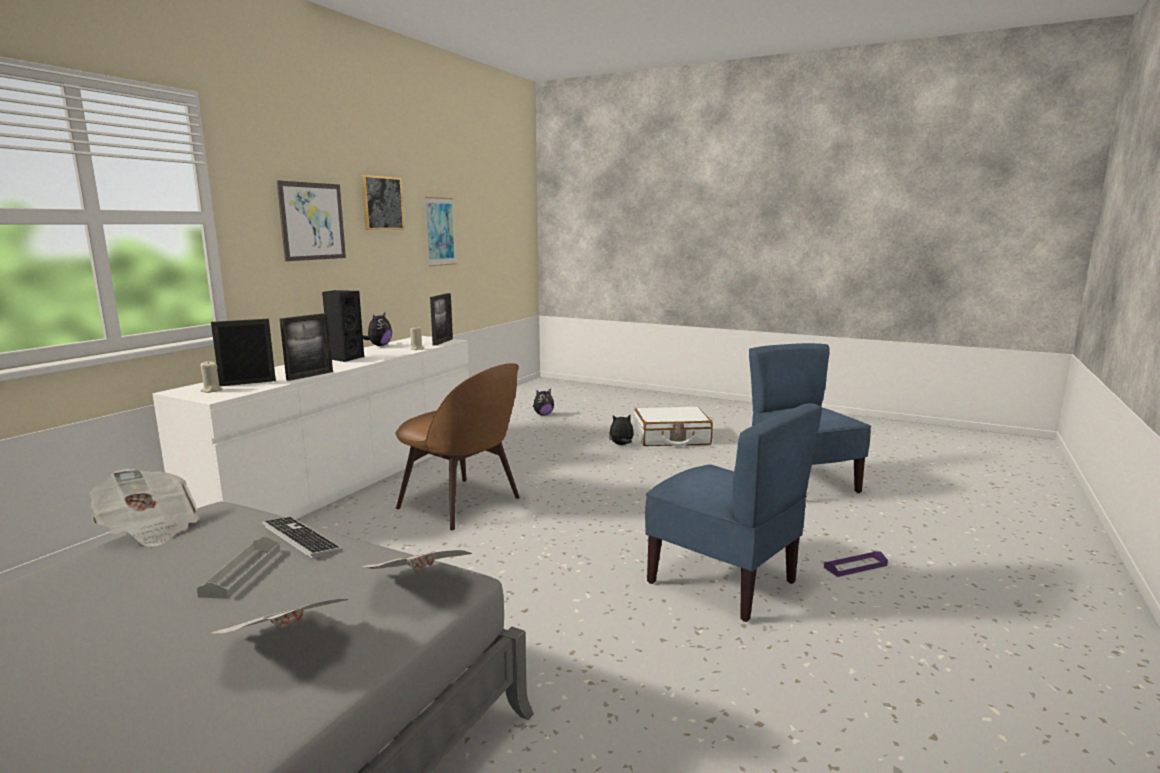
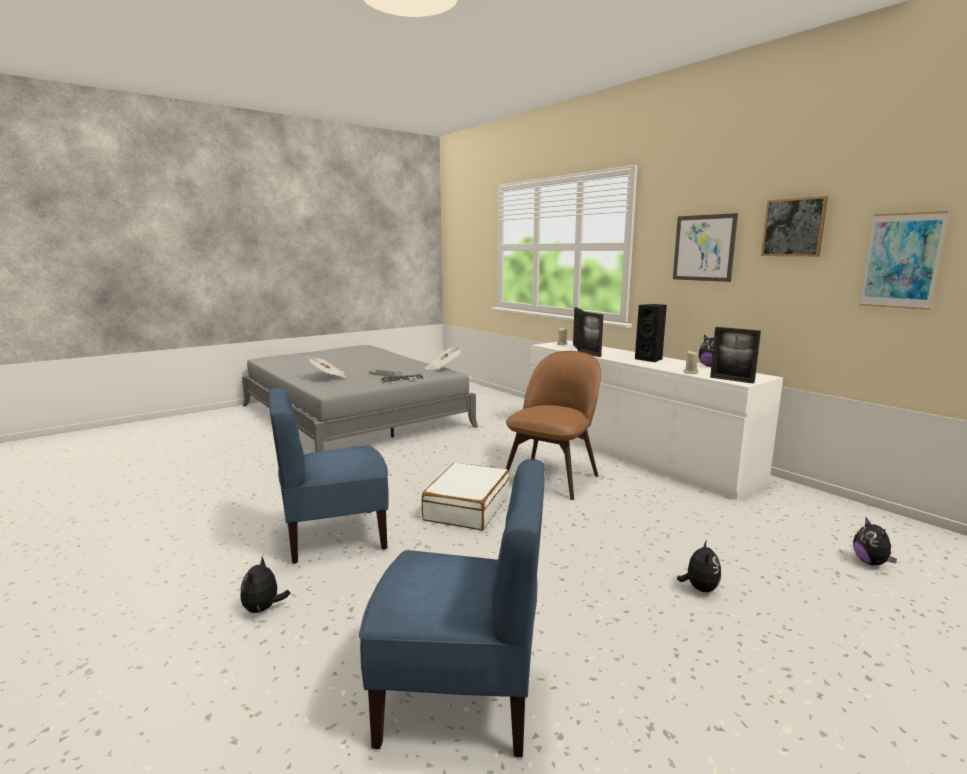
camera: 115 degrees right, 0 degrees up
newspaper [361,550,472,571] -> none
brown chair [396,363,520,530] -> brown chair turned 150 degrees clockwise [506,351,601,500]
white suitcase [634,407,713,447] -> white suitcase moved to [422,462,509,530]
purple tray [824,551,888,577] -> plush toy [241,557,290,613]

